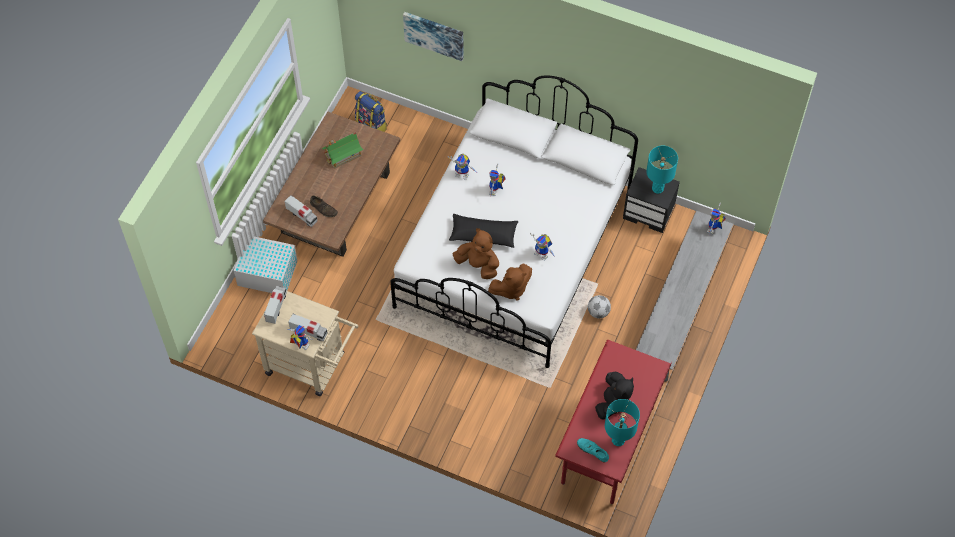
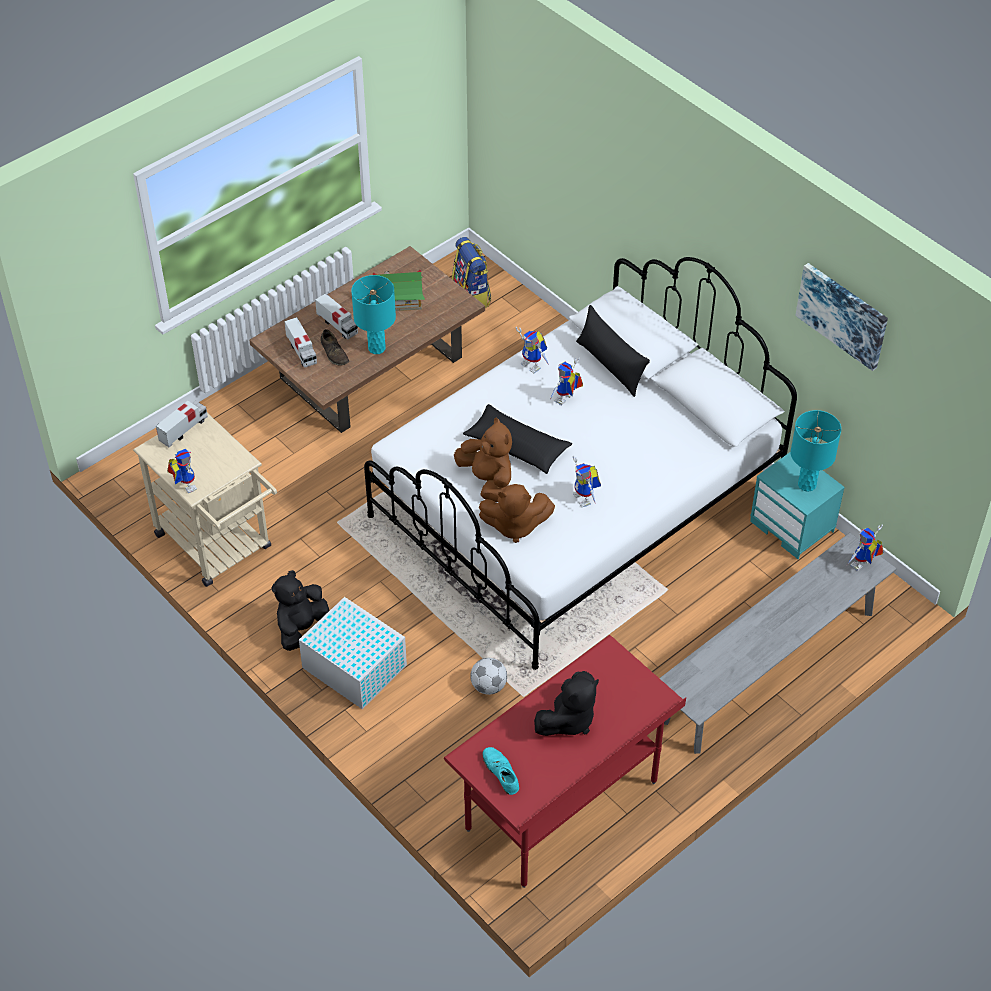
camera: 25 degrees right, 10 degrees down
white storage box [234,237,298,293] -> white storage box moved to [299,597,407,709]
toy truck [289,314,328,341] -> toy truck moved to [315,293,358,340]
picture [403,12,464,61] -> picture moved to [795,263,888,371]
football [588,295,611,318] -> football moved to [470,658,507,695]
turquoise table lamp [605,399,640,446] -> turquoise table lamp moved to [351,275,396,354]
black nightstand [623,167,680,233] -> turquoise nightstand [750,452,845,559]
none -> black plush toy [272,570,330,651]
none -> black pillow [576,305,650,397]

